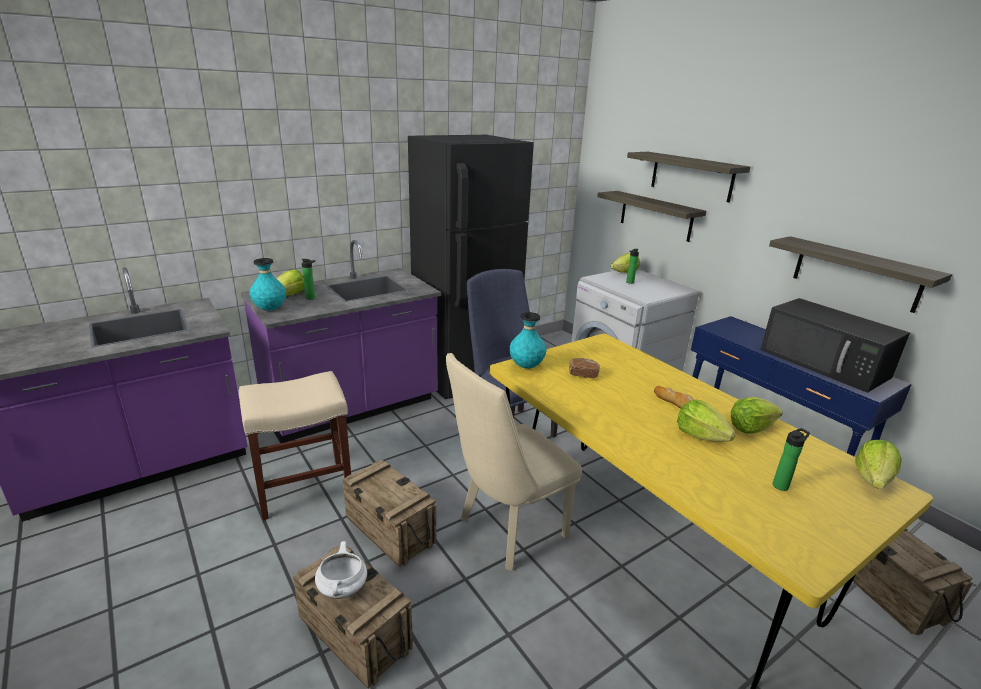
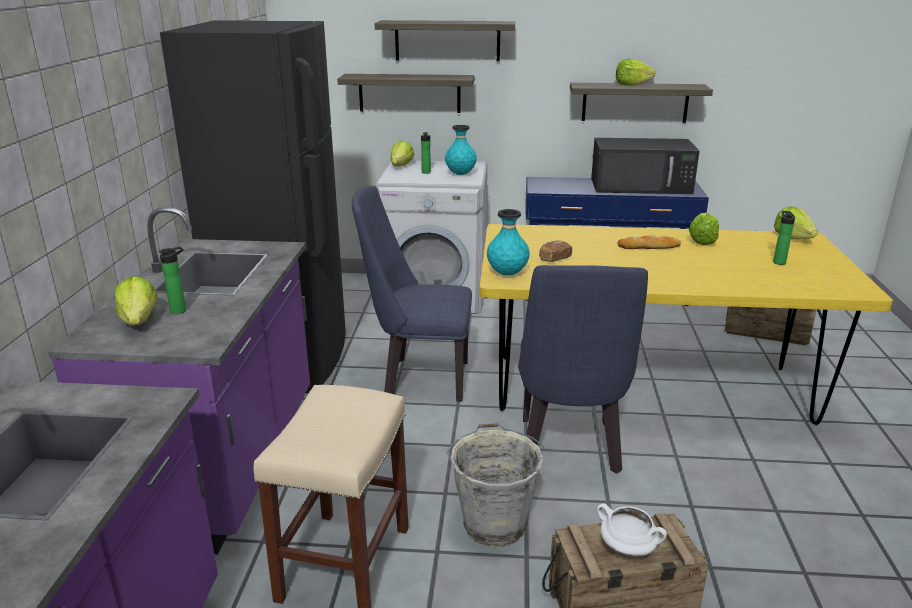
camera: 50 degrees left, 0 degrees up
turquoise vase [249,258,286,311] -> turquoise vase moved to [445,125,477,175]
crate [342,460,436,567] -> grey bucket [446,423,544,547]
beige chair [446,353,582,571] -> blue chair [518,265,648,473]
lettuce [677,400,736,442] -> lettuce moved to [616,59,655,86]

